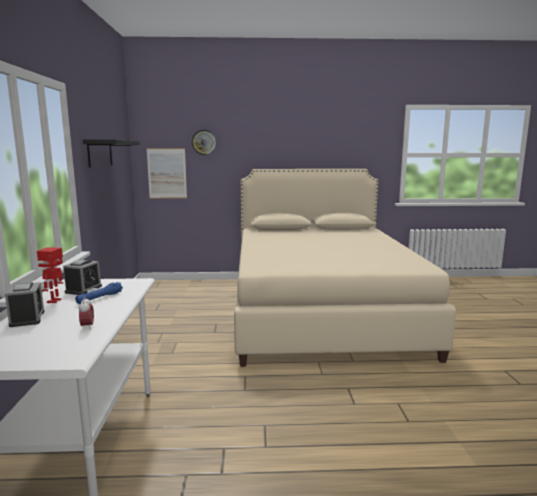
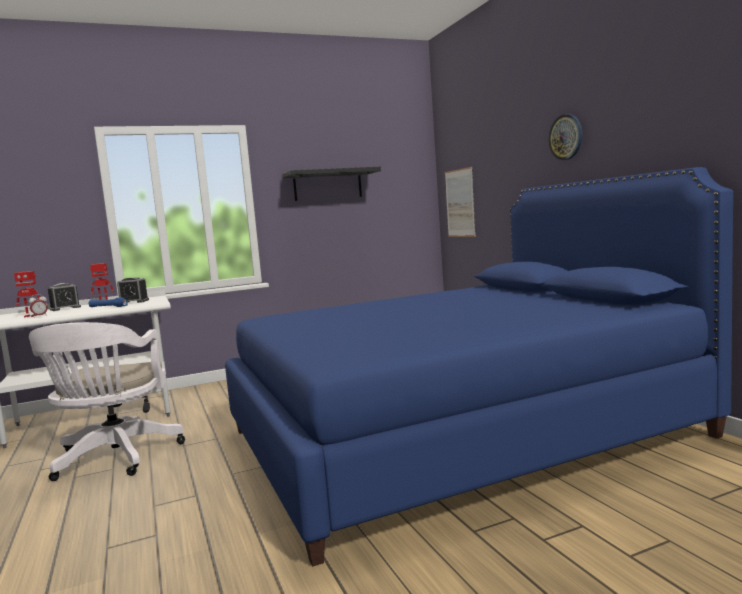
camera: 70 degrees right, 5 degrees down
wall clock [192,130,217,155] -> wall clock moved to [549,114,582,160]
beige bed [234,169,456,367] -> blue bed [225,167,733,567]
none -> toy robot [14,271,40,317]
none -> white office chair [29,322,185,481]

